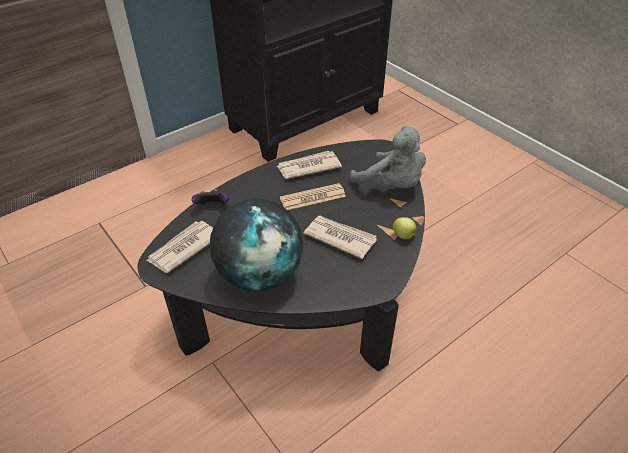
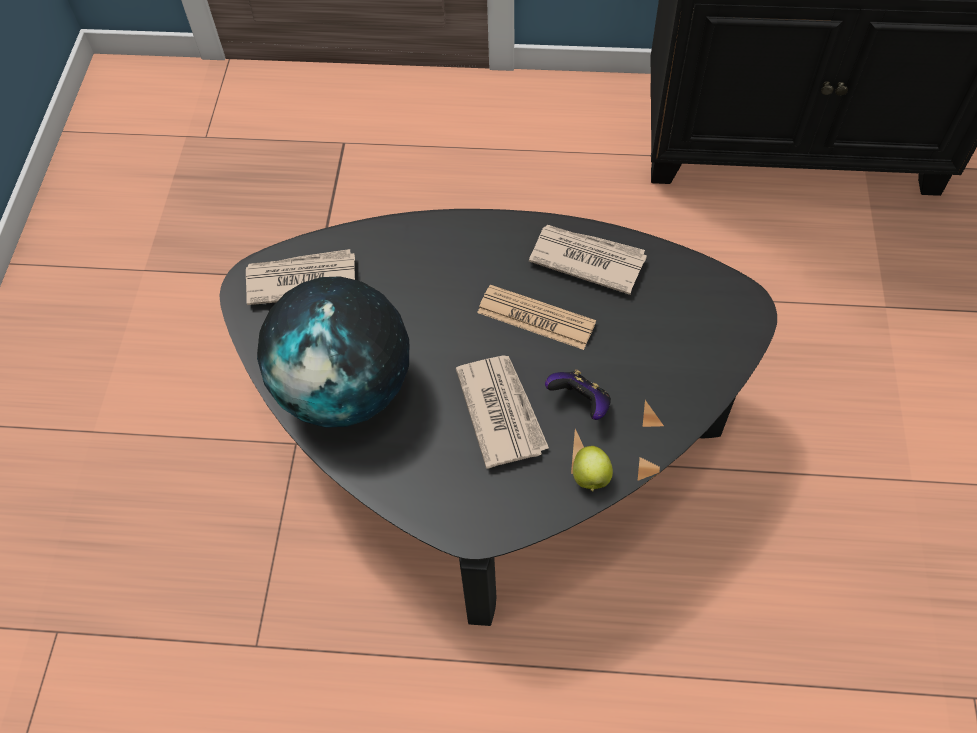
camera: 45 degrees right, 15 degrees up
game controller [192,189,229,204] -> game controller moved to [545,369,611,420]
grey plush toy [350,126,426,188] -> none

